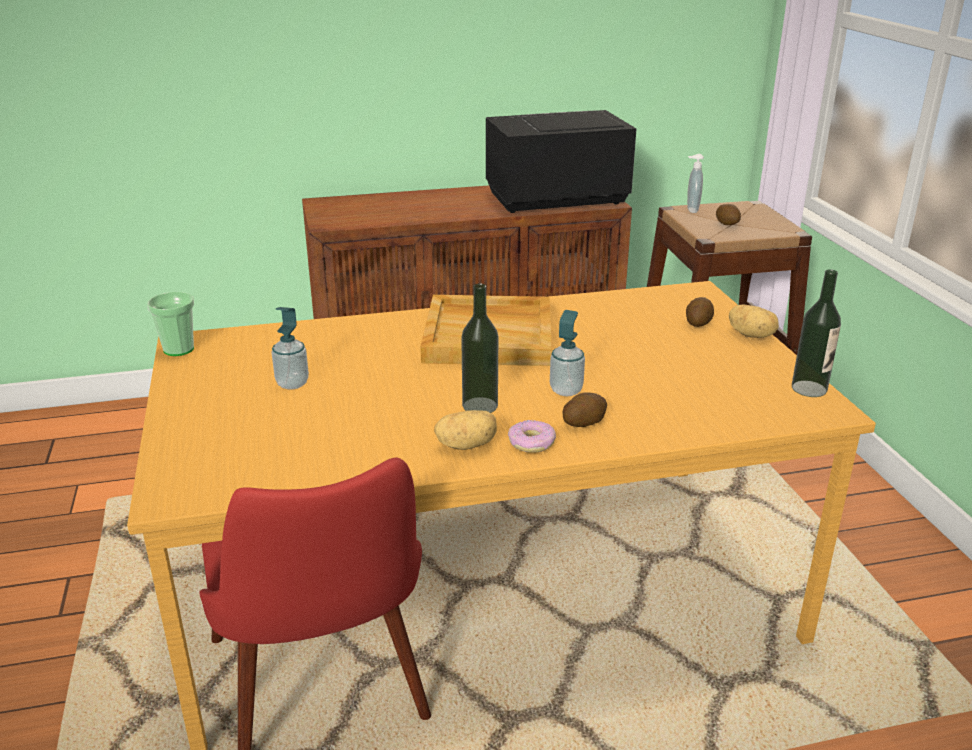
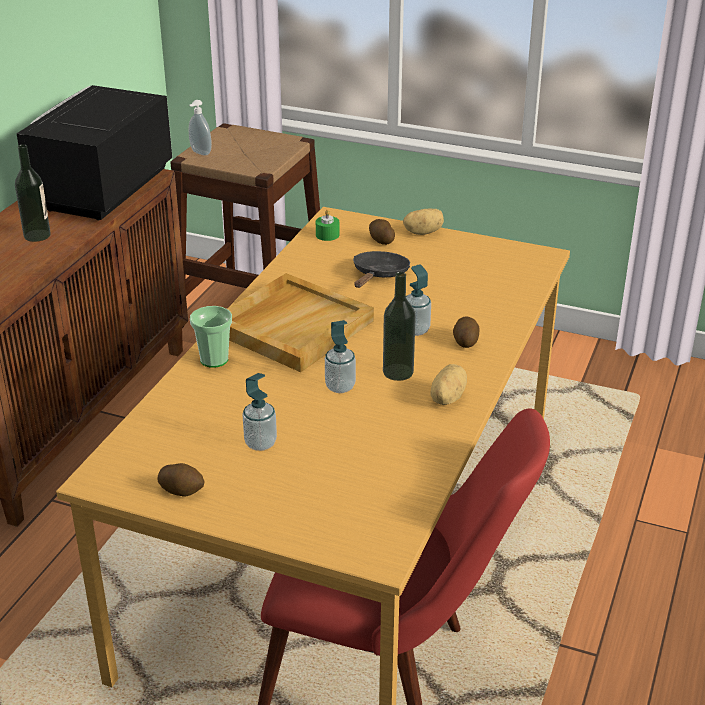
camera: 55 degrees left, 5 degrees up
cup [147,292,194,356] -> cup moved to [190,306,232,368]
donut [508,420,556,453] -> none
potato [716,204,741,225] -> potato moved to [158,463,205,497]
bottle [792,269,841,397] -> bottle moved to [15,144,51,242]
none -> green candle [316,209,339,241]
none -> soap dispenser [325,320,356,393]
none -> black frying pan [353,251,410,288]

